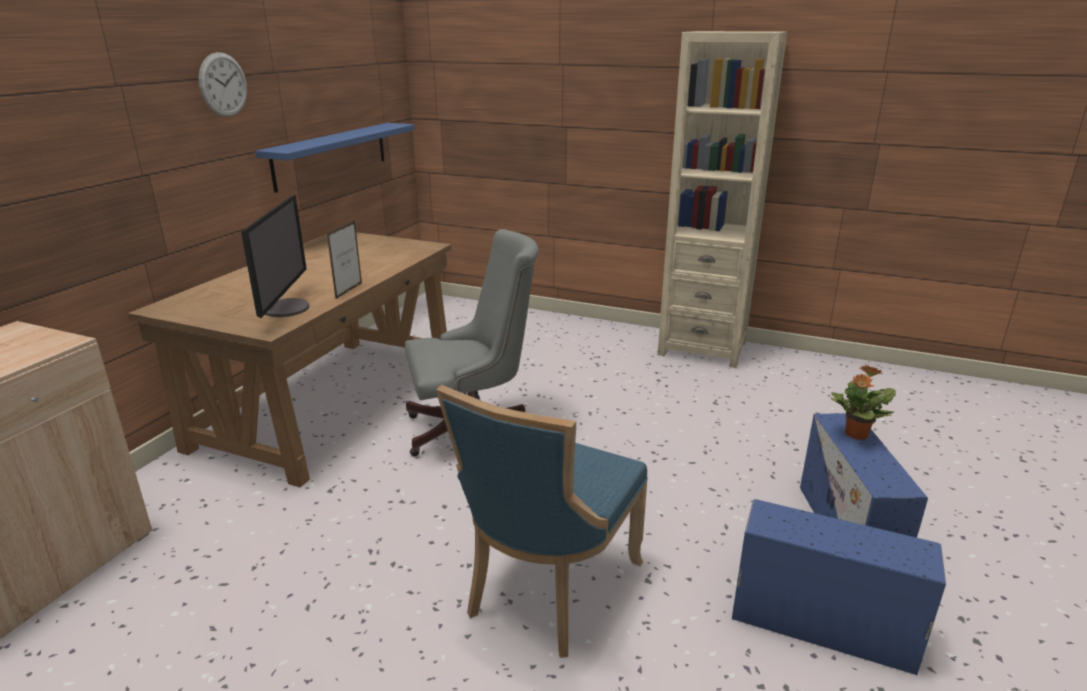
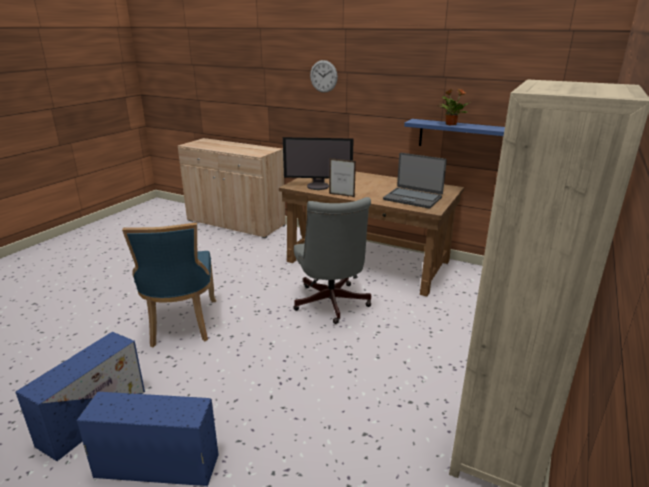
camera: 95 degrees right, 0 degrees up
wall clock [198,52,247,117] -> wall clock moved to [310,60,338,93]
blue chair [436,385,648,658] -> blue chair turned 135 degrees counterclockwise [122,222,216,347]
potted plant [830,365,896,440] -> potted plant moved to [439,89,469,125]
none -> laptop [383,153,447,208]

